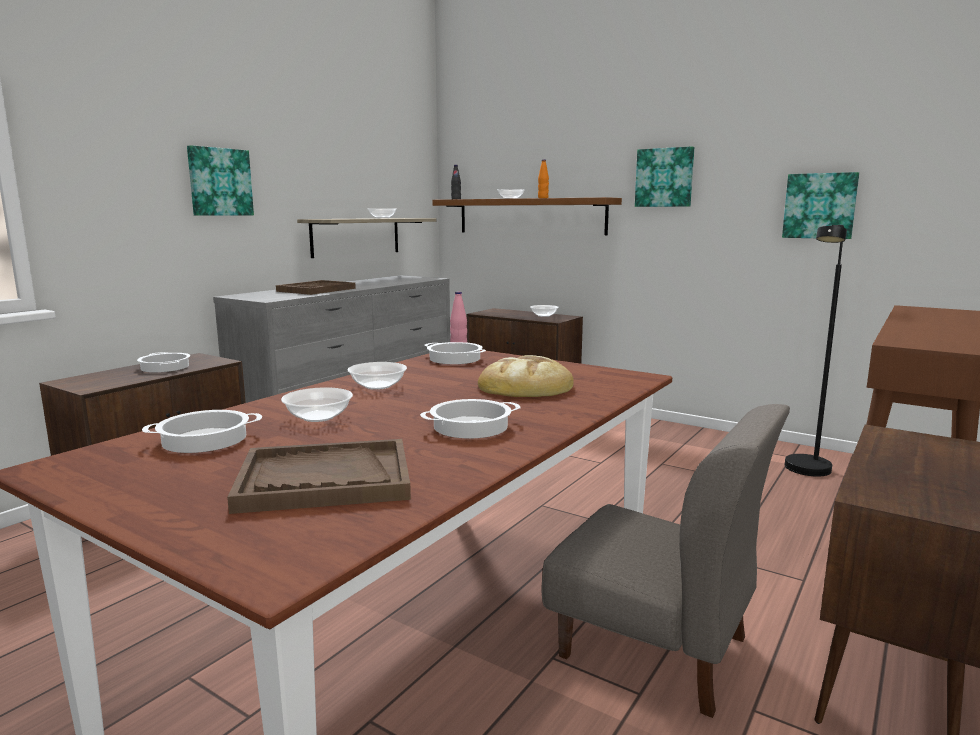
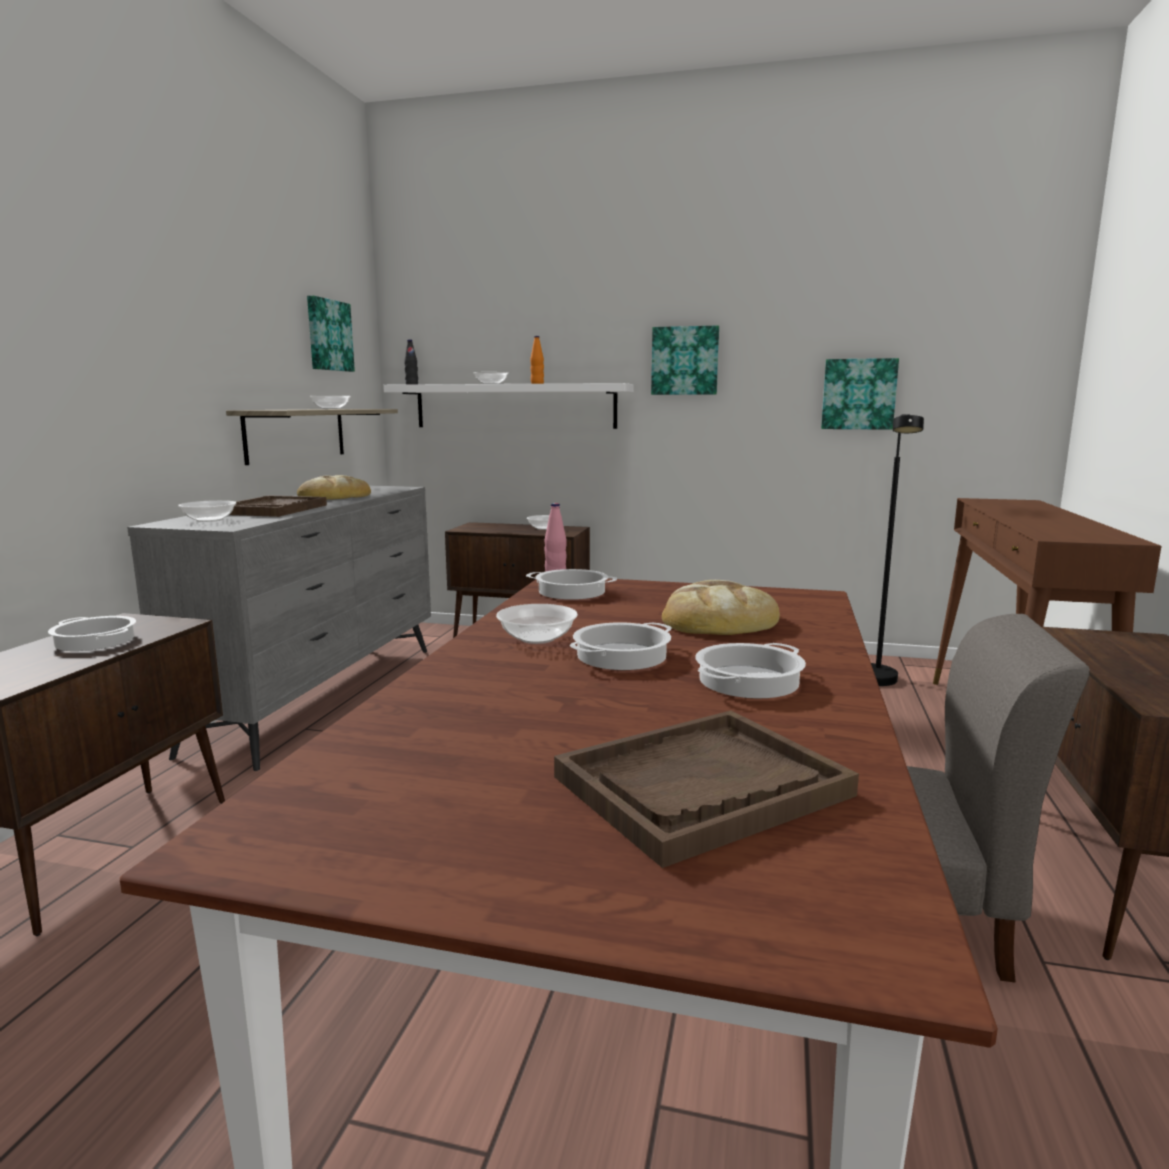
camera: 20 degrees left, 0 degrees up
cooking pot [142,410,262,453] -> cooking pot moved to [570,622,672,670]
picture [187,145,254,216] -> picture moved to [307,295,355,372]
bowl [281,387,353,422] -> bowl moved to [178,500,236,522]
brown shelf [432,197,622,235] -> white shelf [383,383,634,429]
none -> bread [297,475,371,500]

